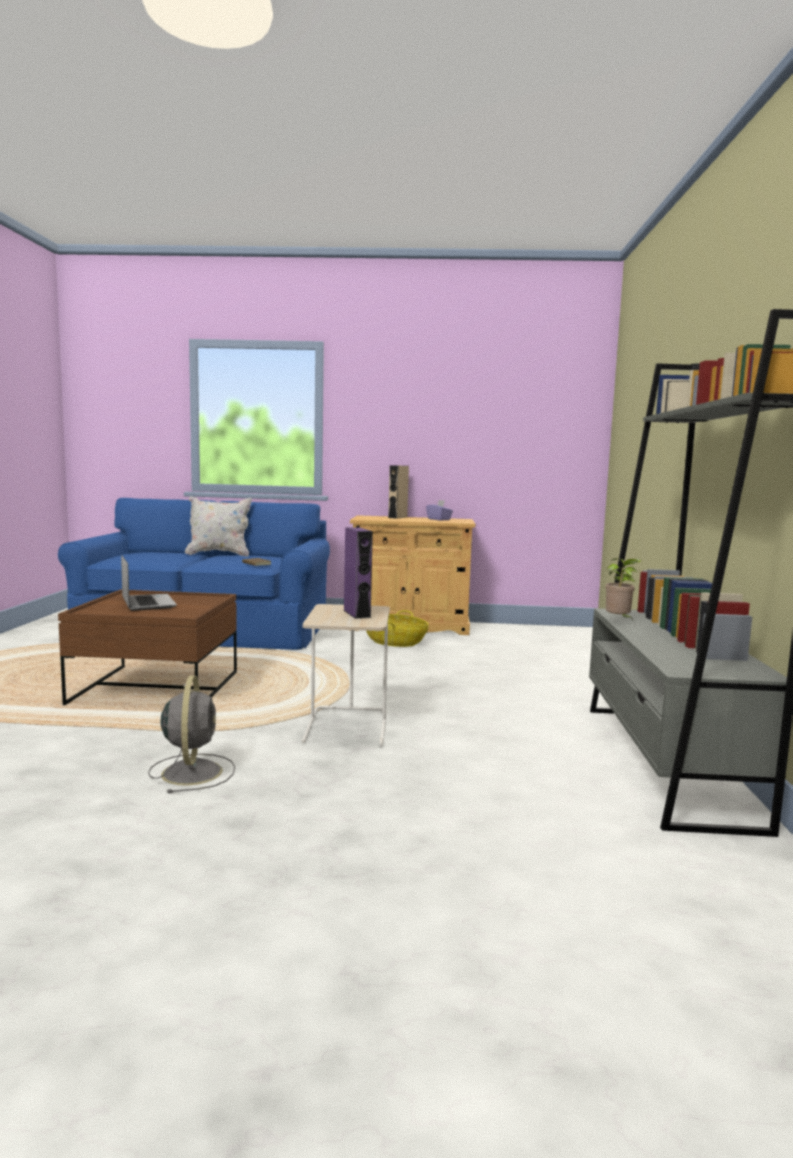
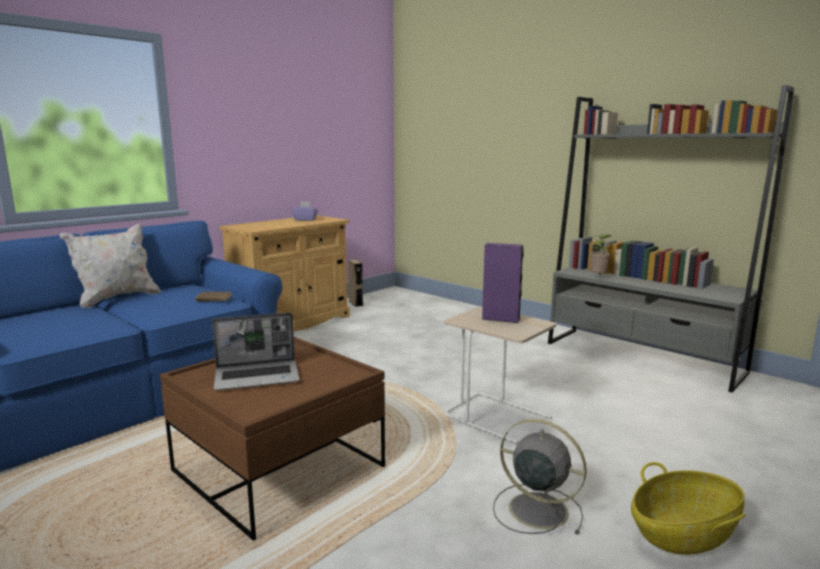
camera: 50 degrees left, 5 degrees up
laptop [121,556,177,611] -> laptop turned 150 degrees clockwise [212,313,300,390]
basket [366,610,429,647] -> basket moved to [631,462,745,555]
beige speaker [388,465,409,519] -> beige speaker moved to [348,260,363,307]

